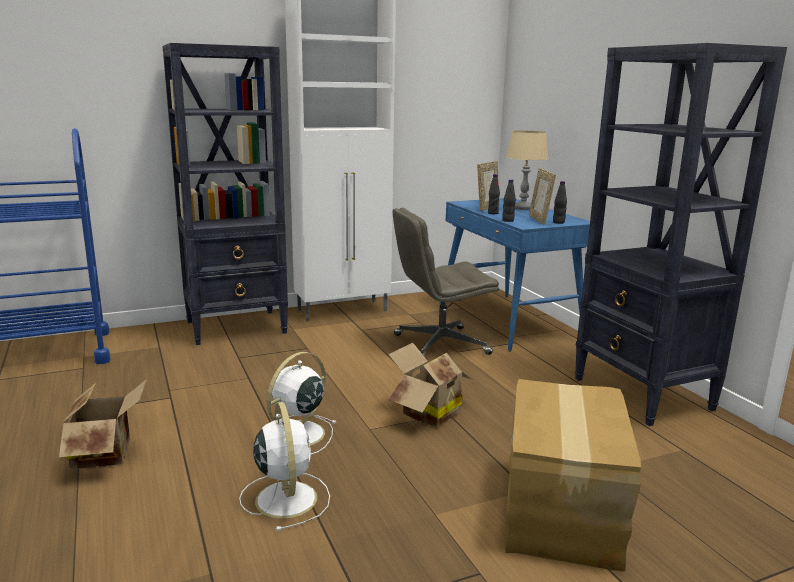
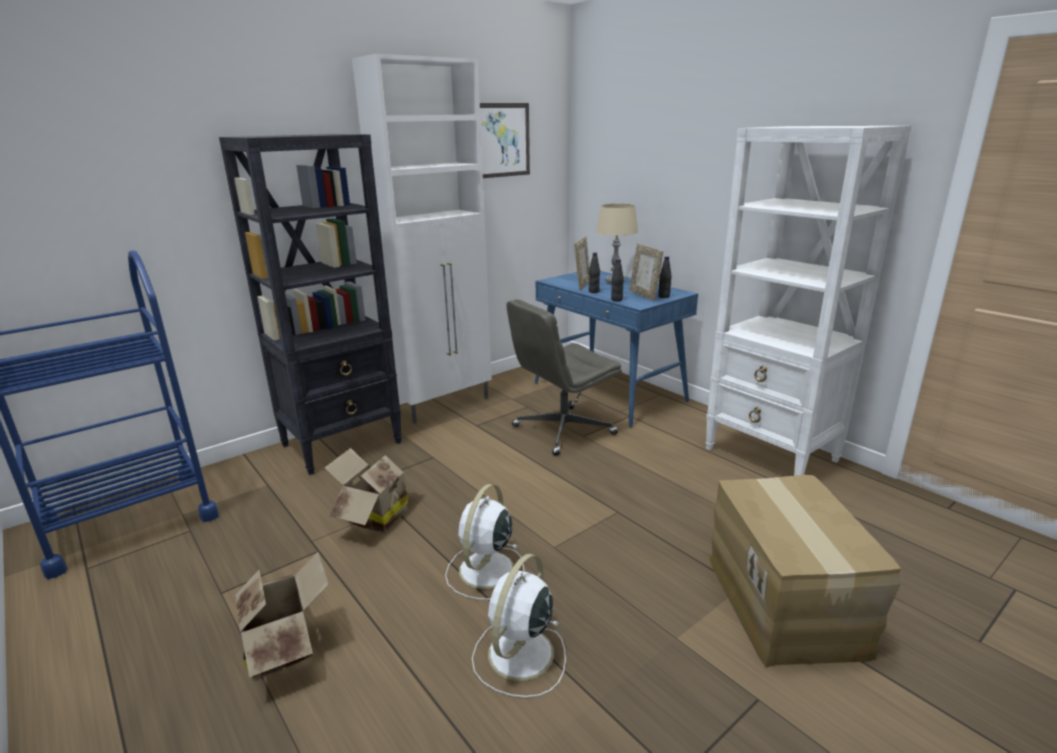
camera: 15 degrees left, 5 degrees up
white fan [239,402,330,531] -> white fan turned 120 degrees counterclockwise [472,554,566,698]
cardboard box [388,343,473,427] -> cardboard box moved to [324,448,416,532]
black bookcase [574,43,787,426] -> white bookcase [705,126,912,476]
none -> picture [480,103,530,178]

